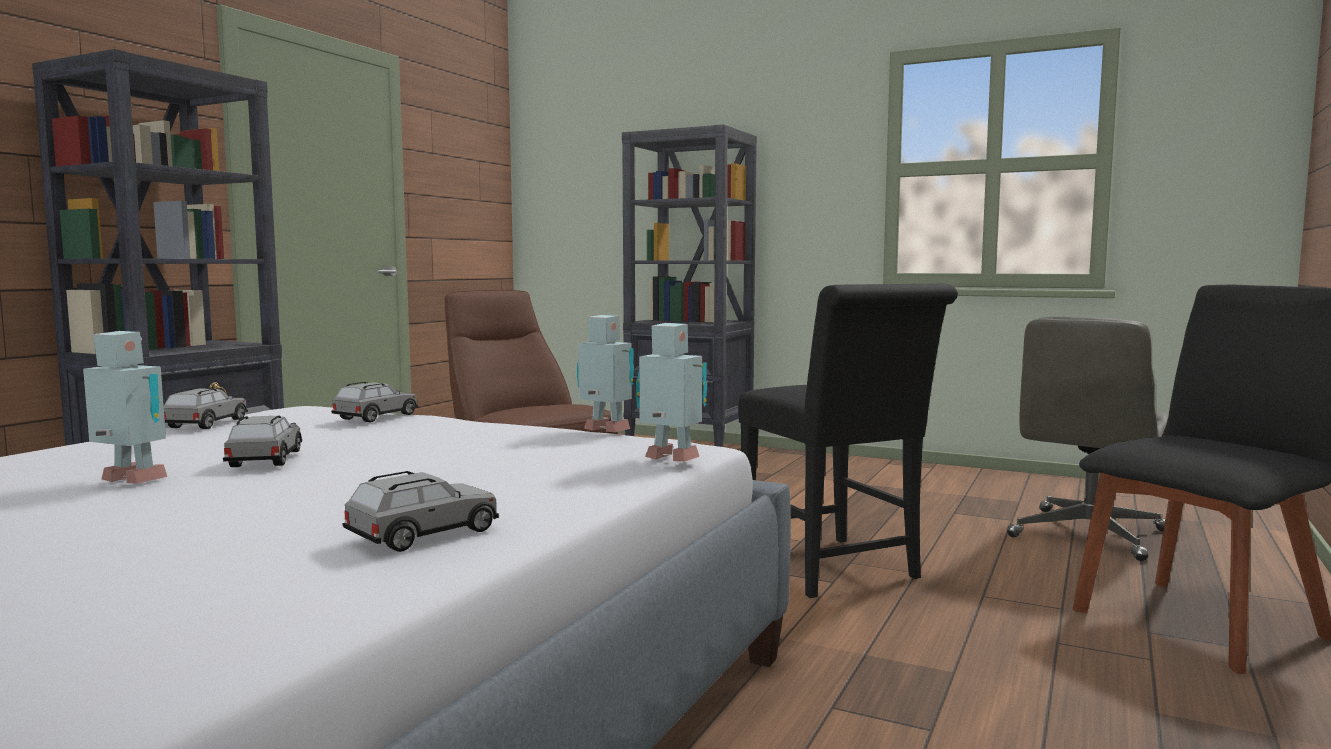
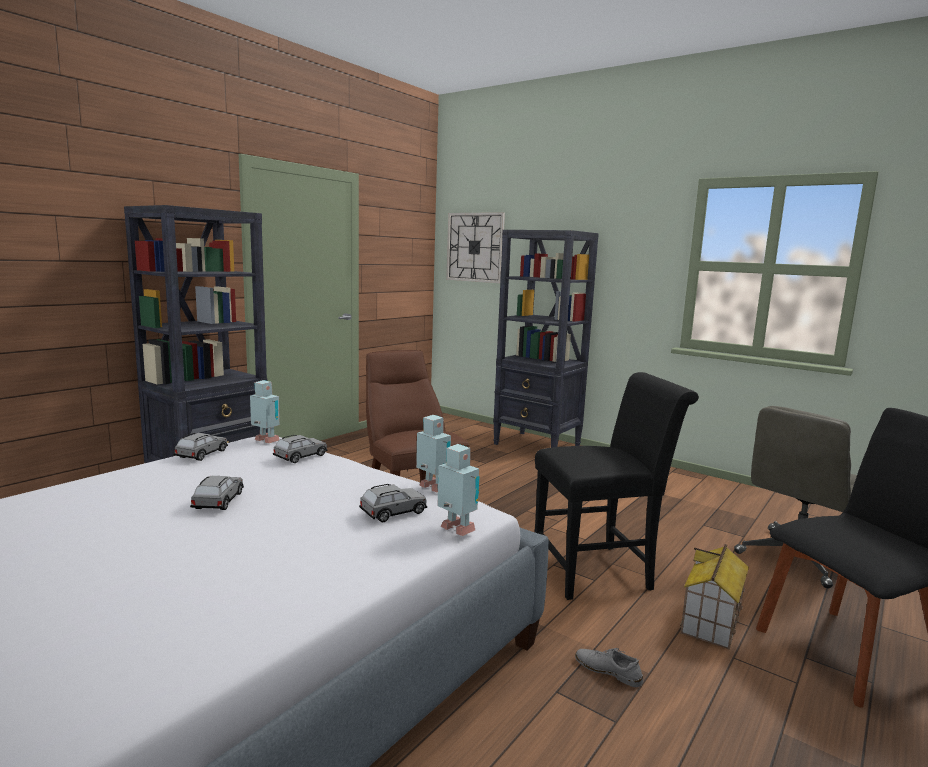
camera: 10 degrees right, 5 degrees up
toy robot [83,331,167,484] -> toy robot moved to [250,380,280,443]
grey toy car [342,471,499,552] -> grey toy car moved to [359,484,427,522]
black chair [738,283,958,598] -> black chair turned 90 degrees counterclockwise [535,372,699,600]
none -> wall clock [446,212,505,283]
none -> grey shoe [575,648,643,687]
none -> toy house [680,544,749,650]

